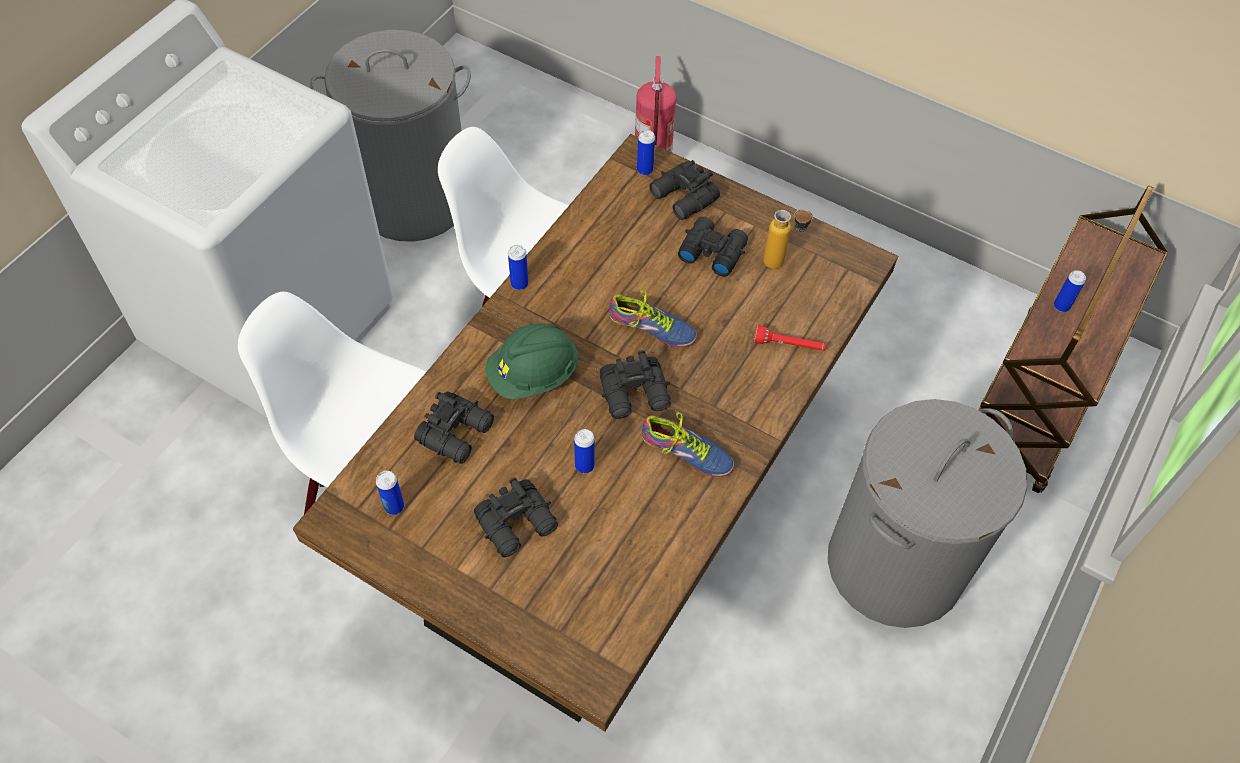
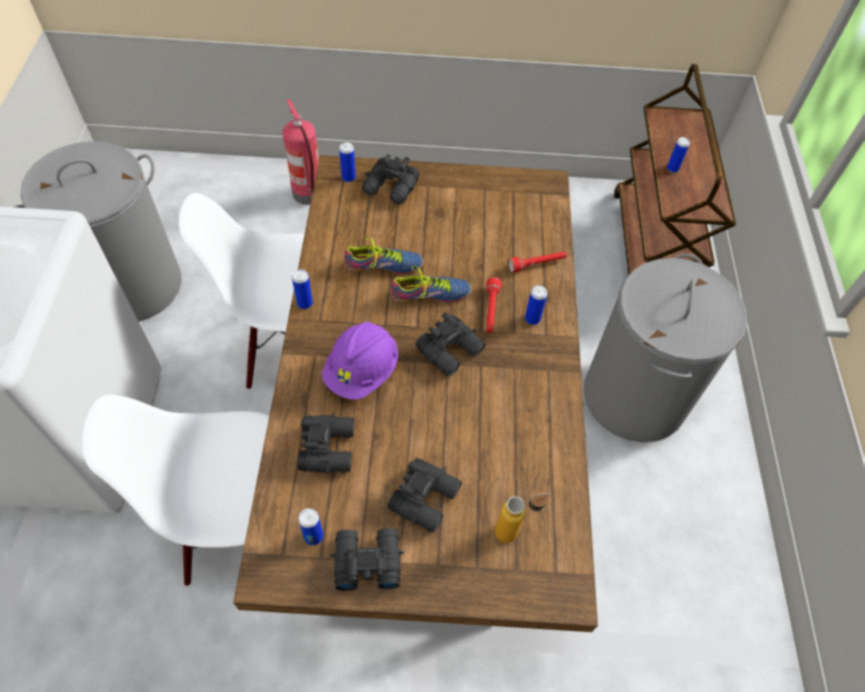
camera: 30 degrees left, 0 degrees up
green hard hat [486,323,578,400] -> purple hard hat [322,322,398,400]
can [574,429,595,473] -> can moved to [525,285,547,325]
shoe [642,412,734,477] -> shoe moved to [344,236,424,274]
black binoculars [678,217,748,277] -> black binoculars moved to [331,528,404,591]
bottle [763,209,813,269] -> bottle moved to [495,490,549,543]
none -> red flashlight [486,277,502,333]

